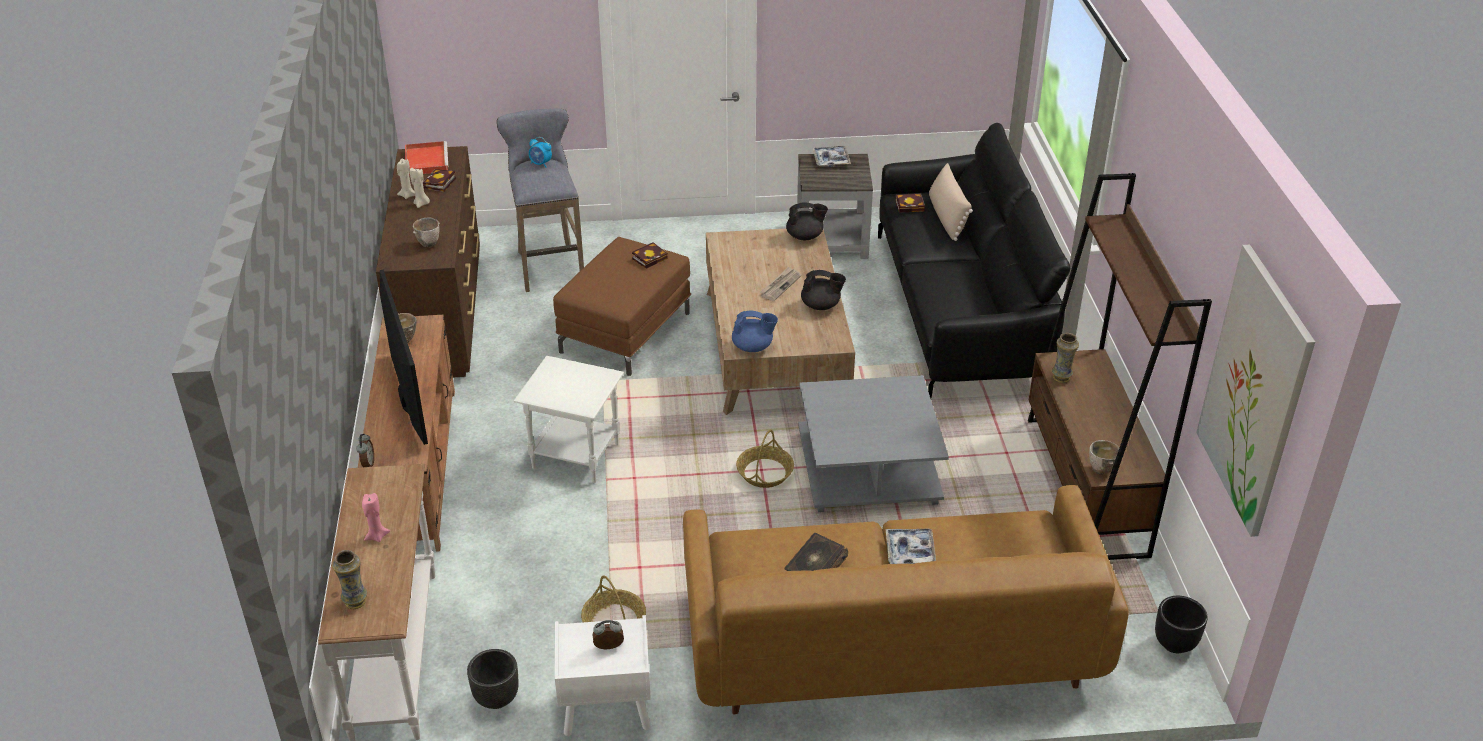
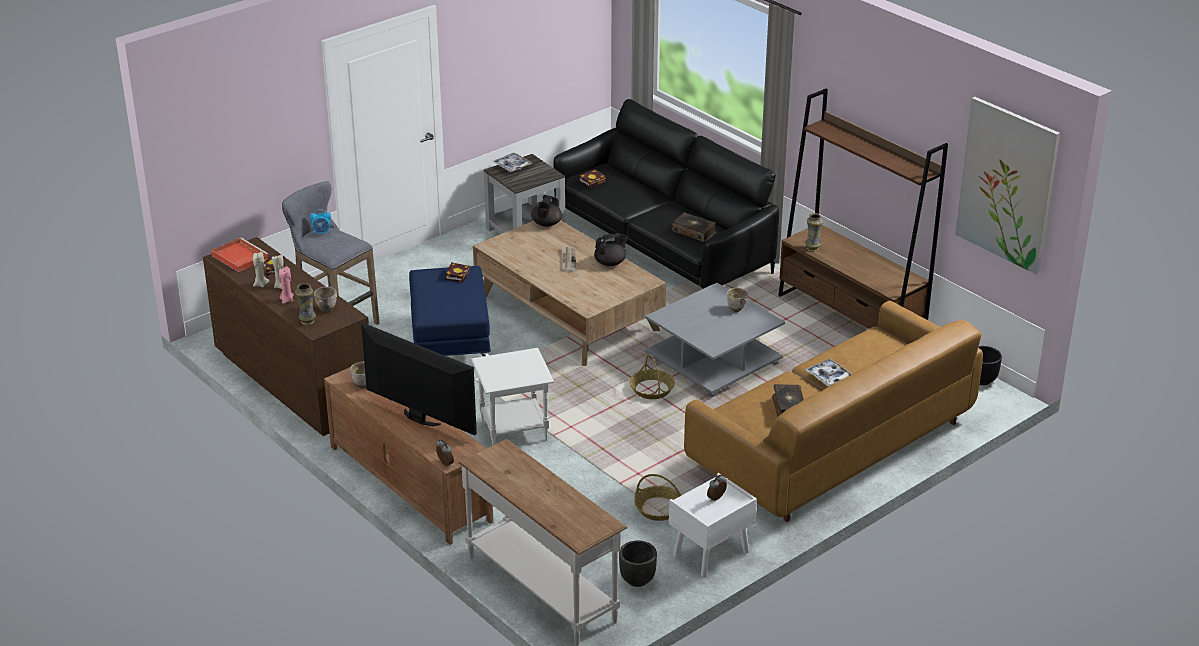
camera: 35 degrees left, 5 degrees down
vase [332,550,367,609] -> vase moved to [295,283,316,325]
pink candle [362,493,390,542] -> pink candle moved to [279,266,294,304]
brown ottoman [553,237,691,376] -> blue ottoman [409,266,491,356]
blue teapot [732,311,778,352] -> none
black teapot [786,202,828,240] -> black teapot turned 150 degrees clockwise [531,195,562,227]
beige pillow [929,163,973,241] -> none
bowl [1089,440,1119,474] -> bowl moved to [727,288,748,312]
none -> book [671,212,716,242]

